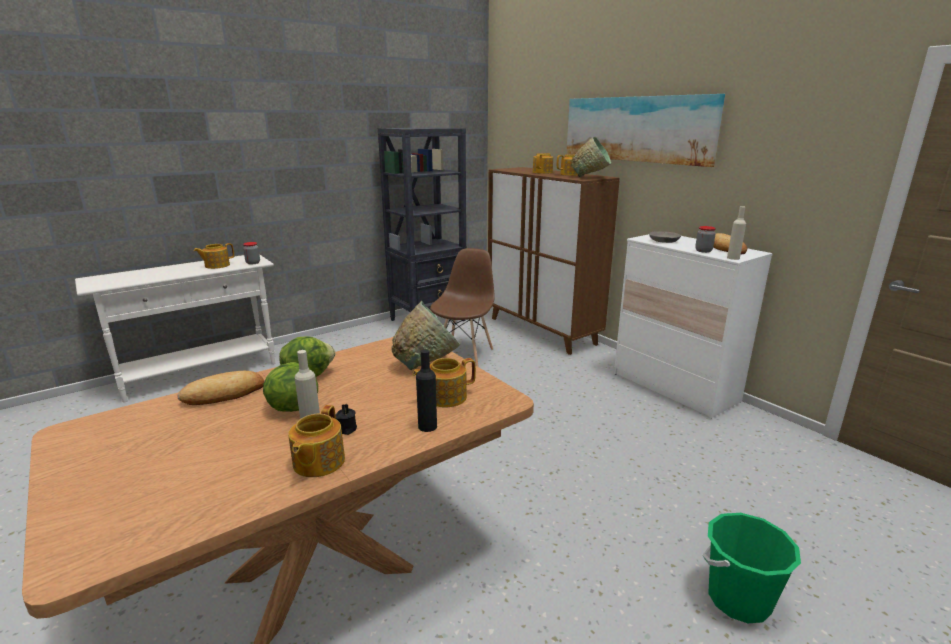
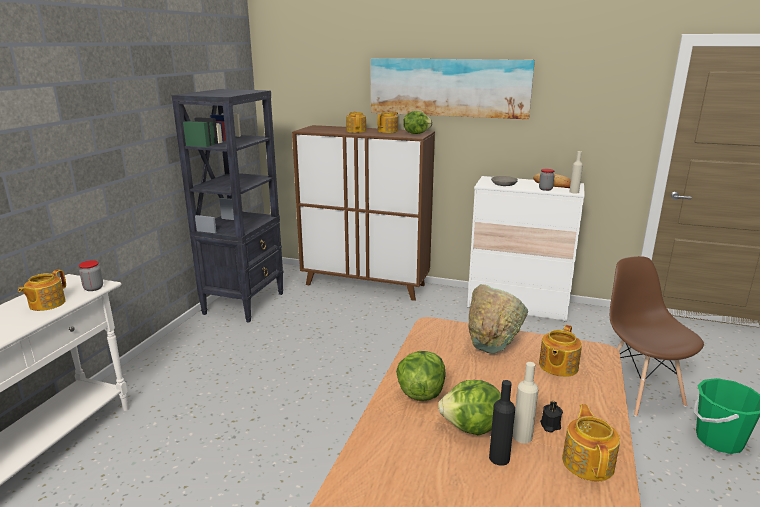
camera: 35 degrees left, 0 degrees up
bread [178,371,264,405] -> none
teapot [288,405,345,477] -> teapot turned 150 degrees counterclockwise [562,404,620,481]
black bottle [416,349,437,432] -> black bottle moved to [489,380,515,466]
brown chair [430,248,495,367] -> brown chair moved to [610,256,704,417]
green bowl [571,137,611,178] -> lettuce [403,111,433,134]

